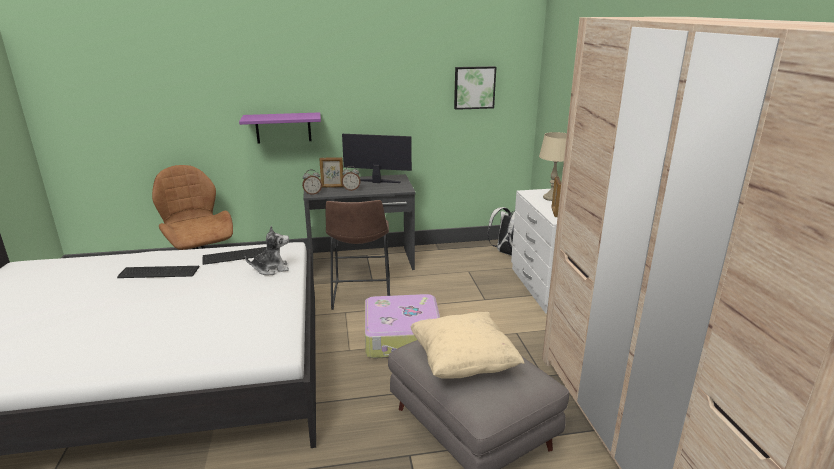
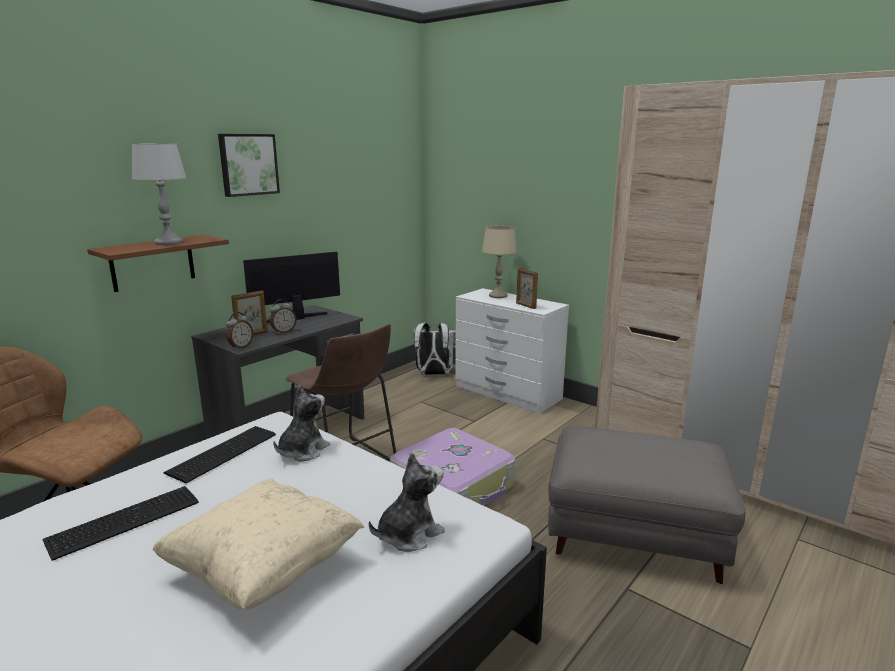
camera: 40 degrees left, 5 degrees down
purple shelf [239,112,321,143] -> brown shelf [87,235,229,292]
beige pillow [411,312,524,379] -> beige pillow moved to [153,478,364,610]
picture [454,66,496,110] -> picture moved to [218,134,280,197]
none -> grey table lamp [132,144,186,245]
none -> plush toy [369,453,445,552]

